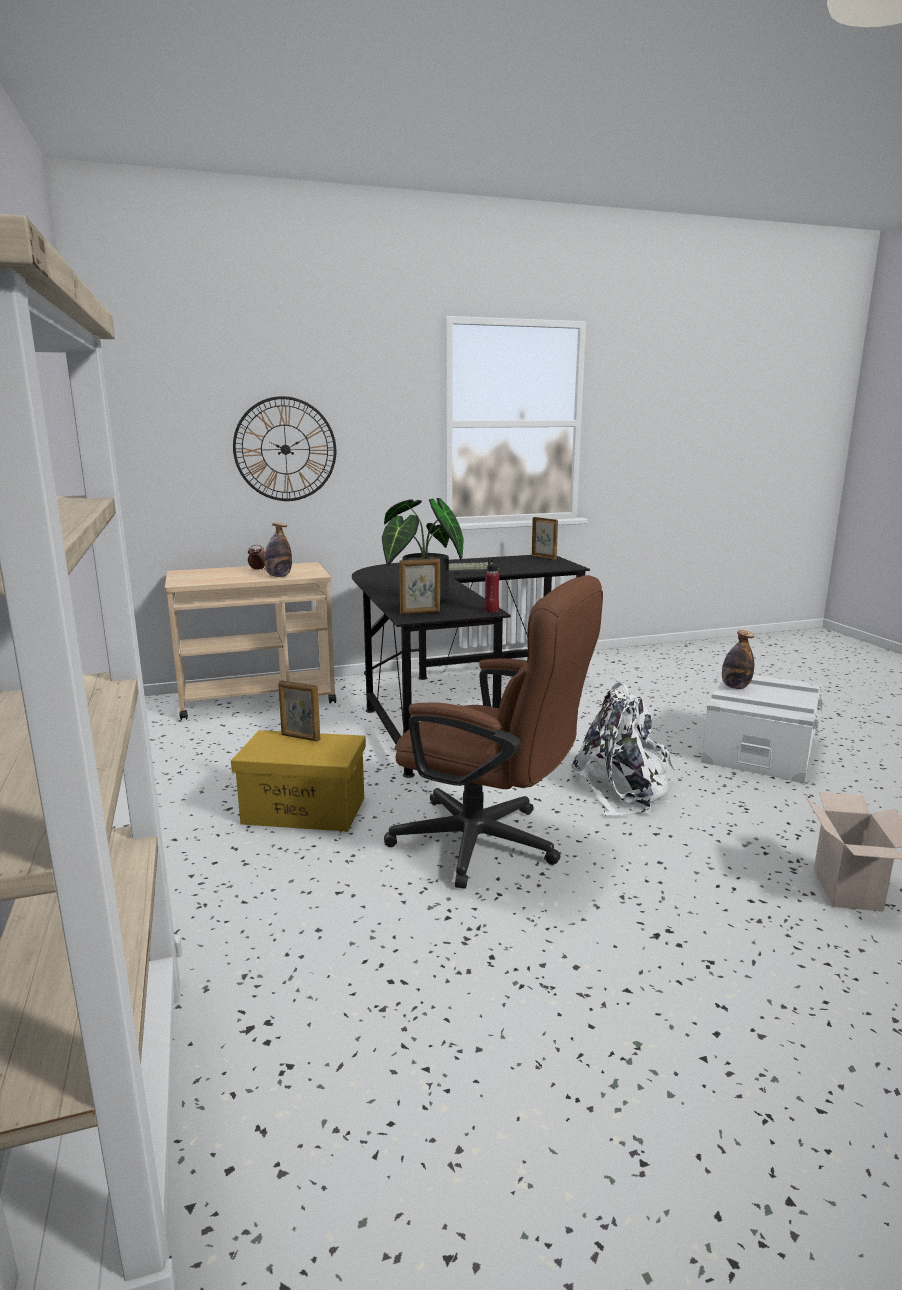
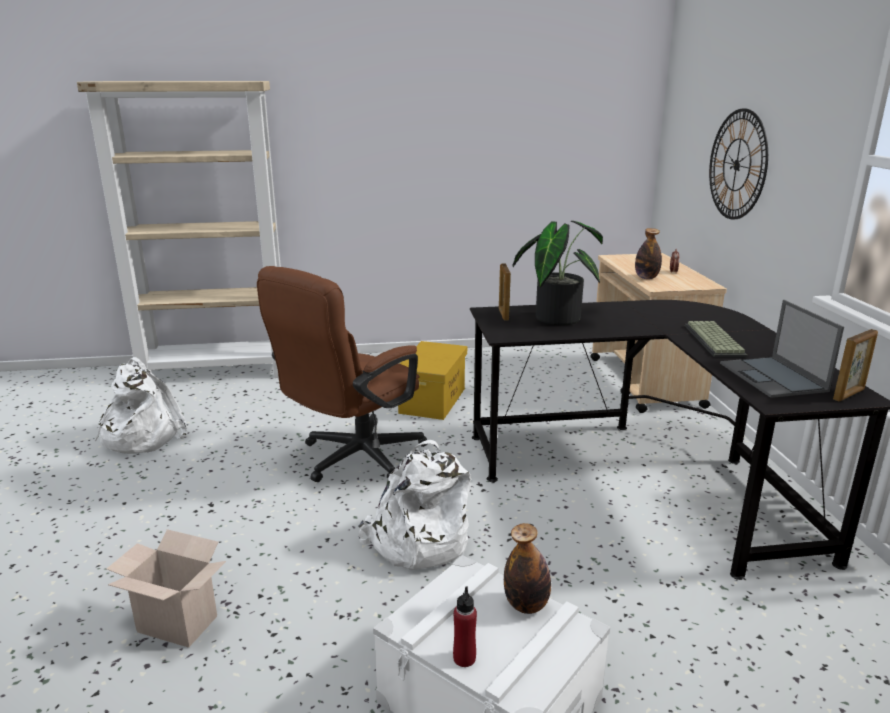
camera: 100 degrees right, 5 degrees up
picture frame [278,680,320,742] -> none
red bottle [484,558,500,613] -> red bottle moved to [453,586,477,667]
none -> white backpack [94,357,187,454]
none -> laptop [720,300,844,398]

